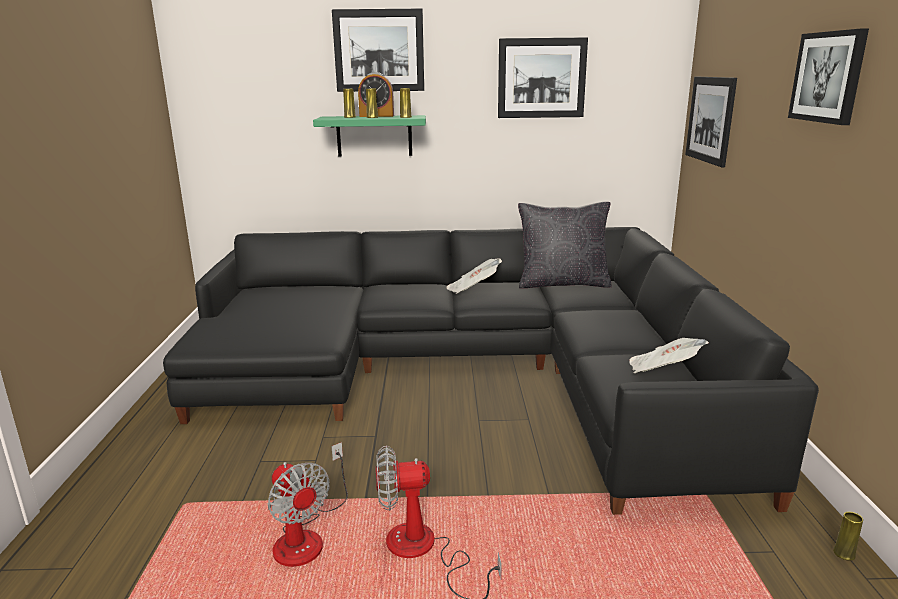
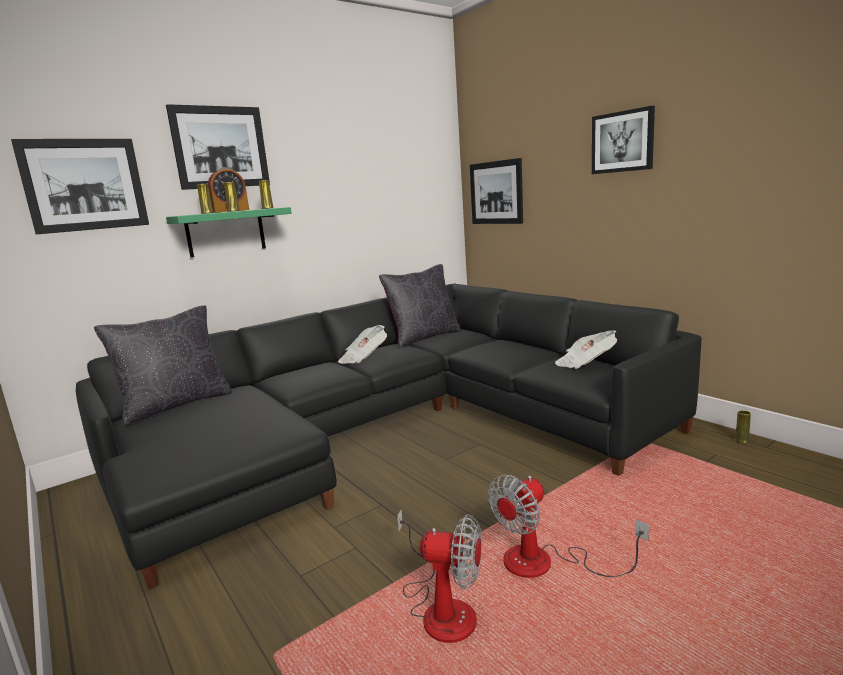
camera: 35 degrees left, 5 degrees down
picture [498,37,588,118] -> picture moved to [11,139,149,234]
none -> black pillow [94,305,232,425]

